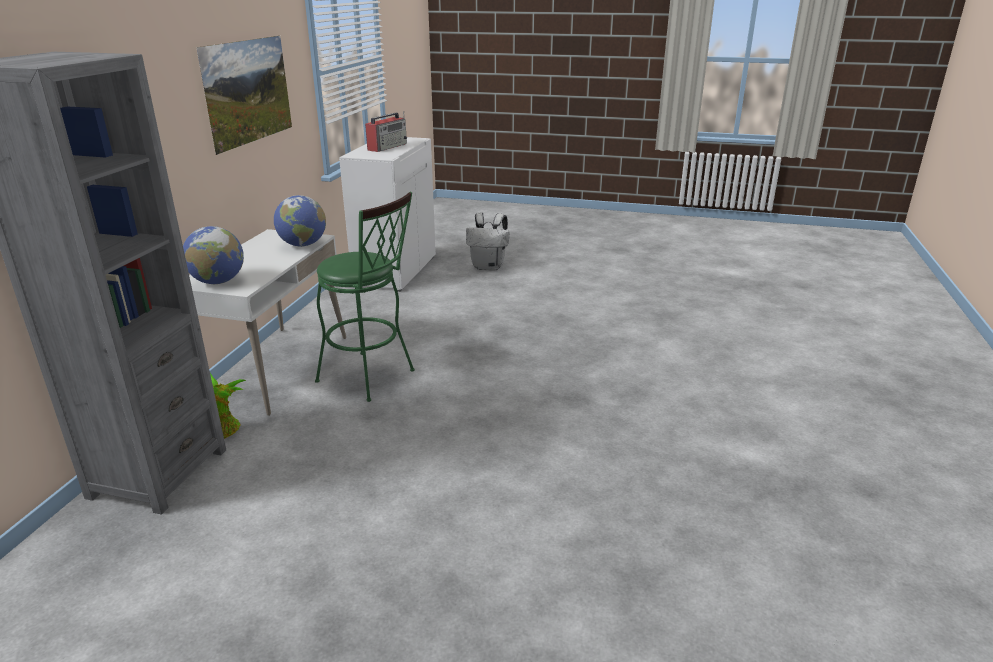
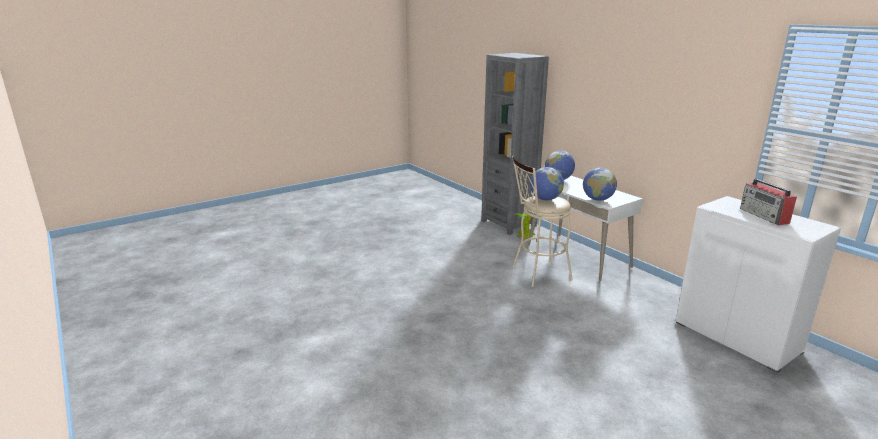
camera: 130 degrees right, 5 degrees down
picture [196,36,292,155] -> none
green stool [315,192,415,402] -> beige stool [512,156,573,287]
white backpack [466,213,509,271] -> none
none -> globe [530,167,564,201]

